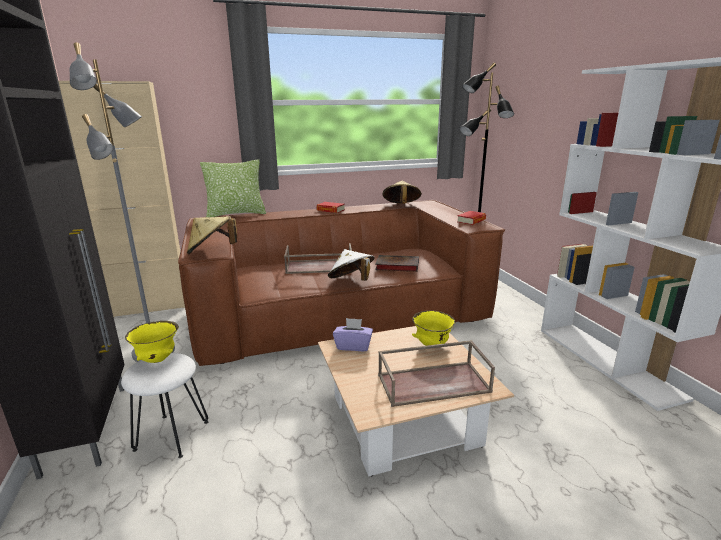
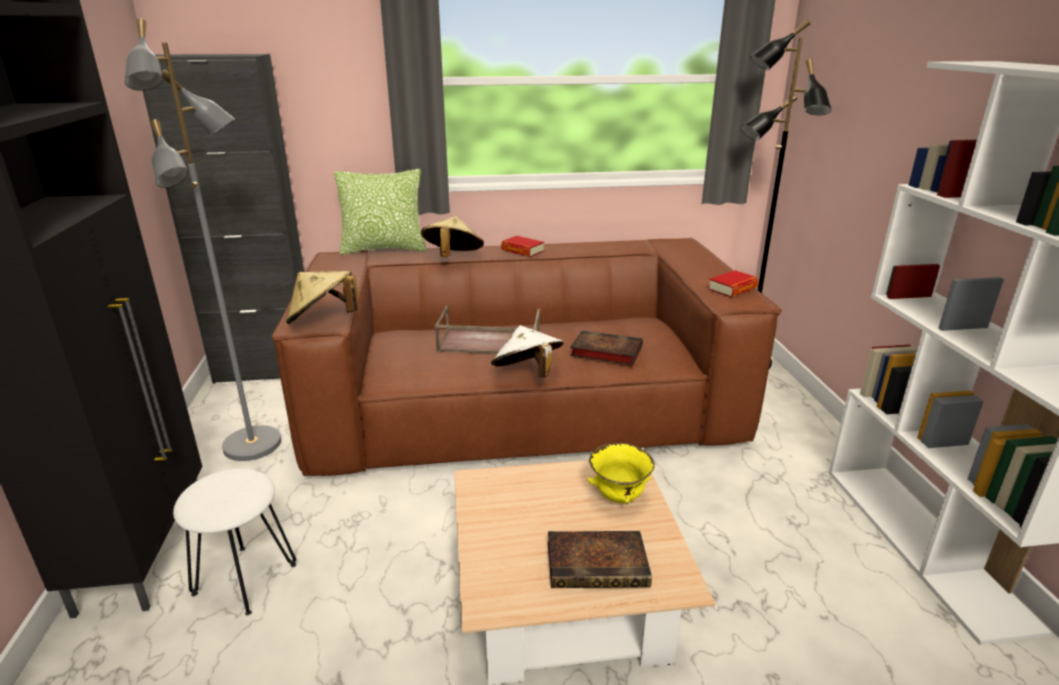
camera: 10 degrees right, 5 degrees up
beige cabinet [58,81,185,317] -> black cabinet [143,54,304,384]
yellow bowl [125,321,179,363] -> none
purple tissue box [333,318,373,351] -> none
brown tray [378,340,495,407] -> book [548,531,652,588]
beige hat [382,181,422,204] -> beige hat moved to [421,216,484,257]

